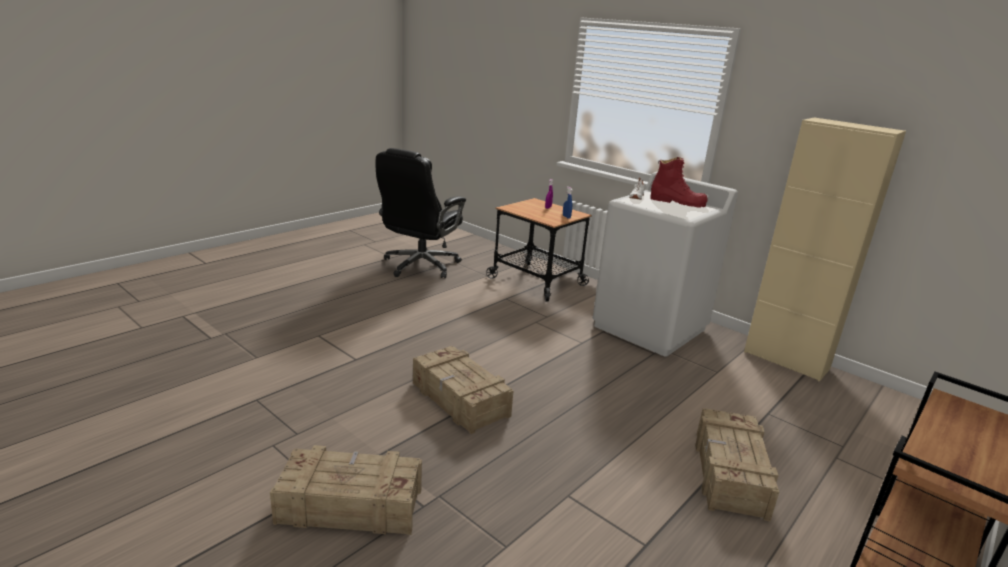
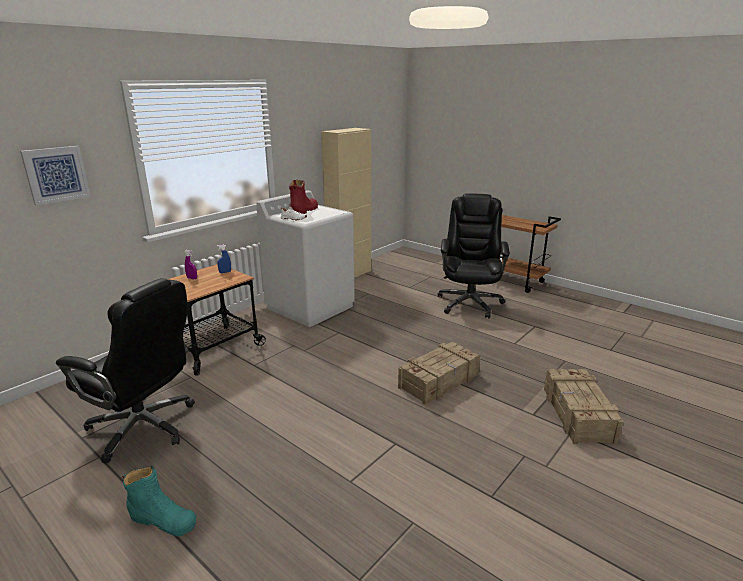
camera: 90 degrees left, 0 degrees up
crate [695,408,779,521] -> black office chair [437,193,510,318]
none -> picture [20,146,91,205]
none -> turquoise boot [122,466,196,536]

